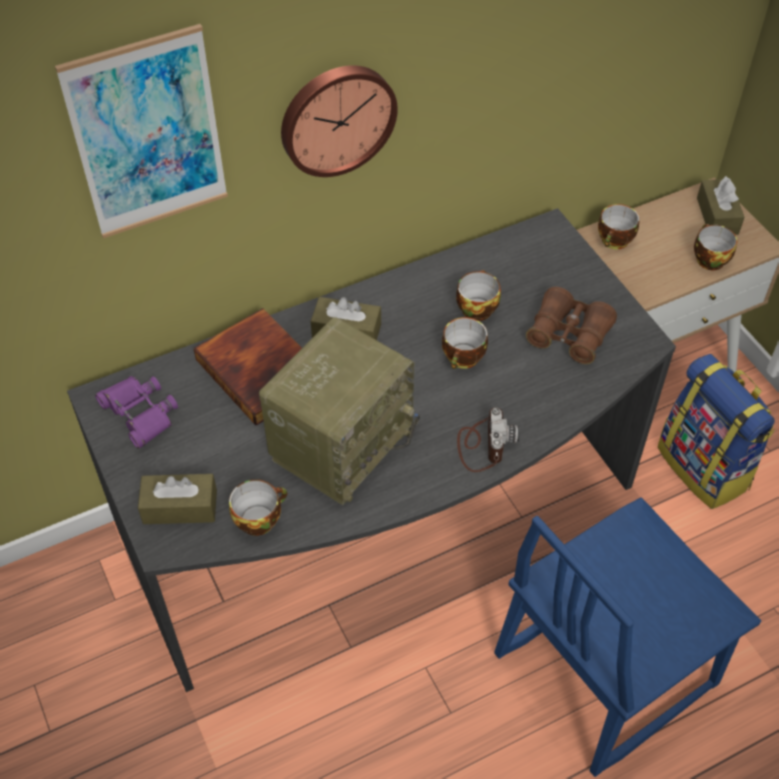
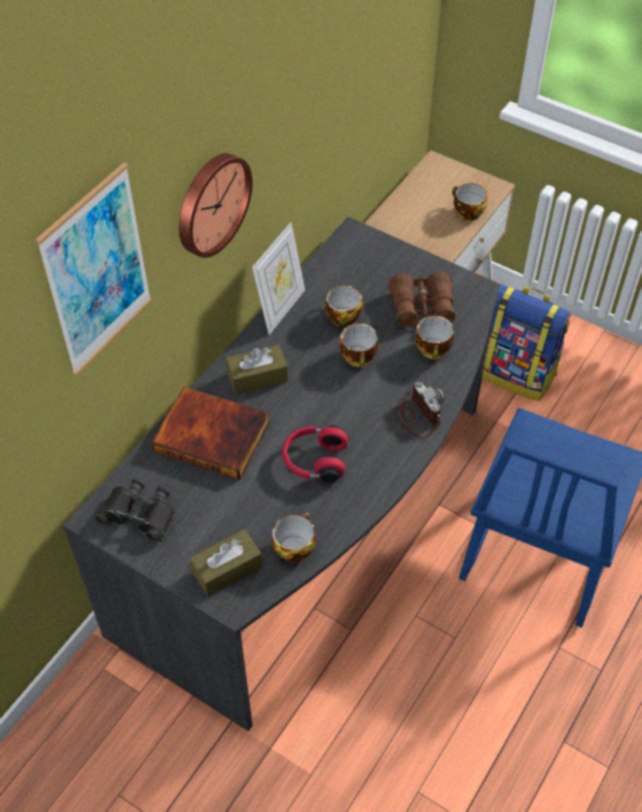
camera: 30 degrees left, 0 degrees up
purple binoculars [95,376,178,449] -> black binoculars [95,479,175,542]
radio [259,317,420,505] -> red headphones [282,425,348,483]
cup [598,204,639,249] -> cup moved to [415,316,454,360]
brown tissue box [697,176,745,235] -> none
none -> picture frame [252,222,305,335]

